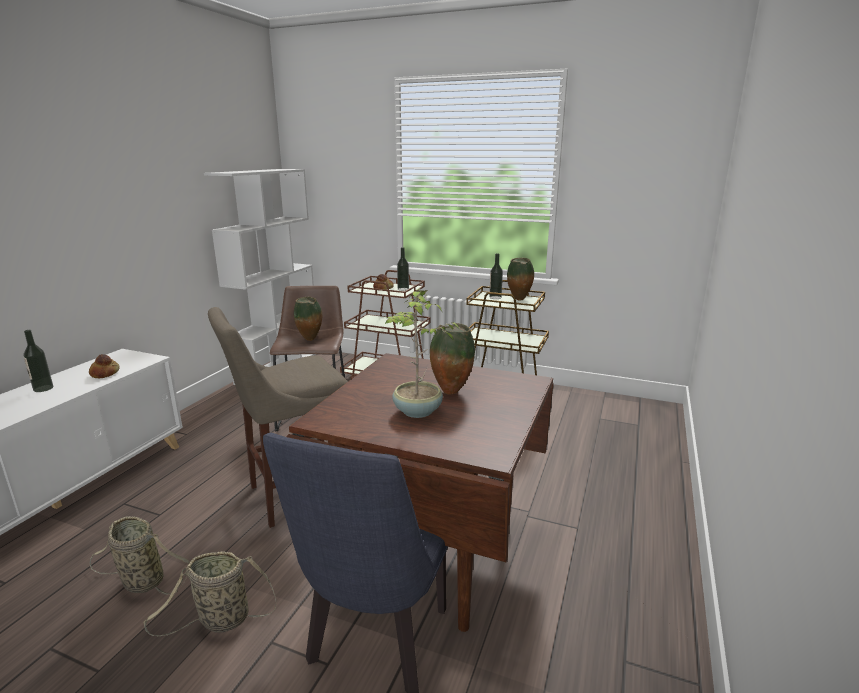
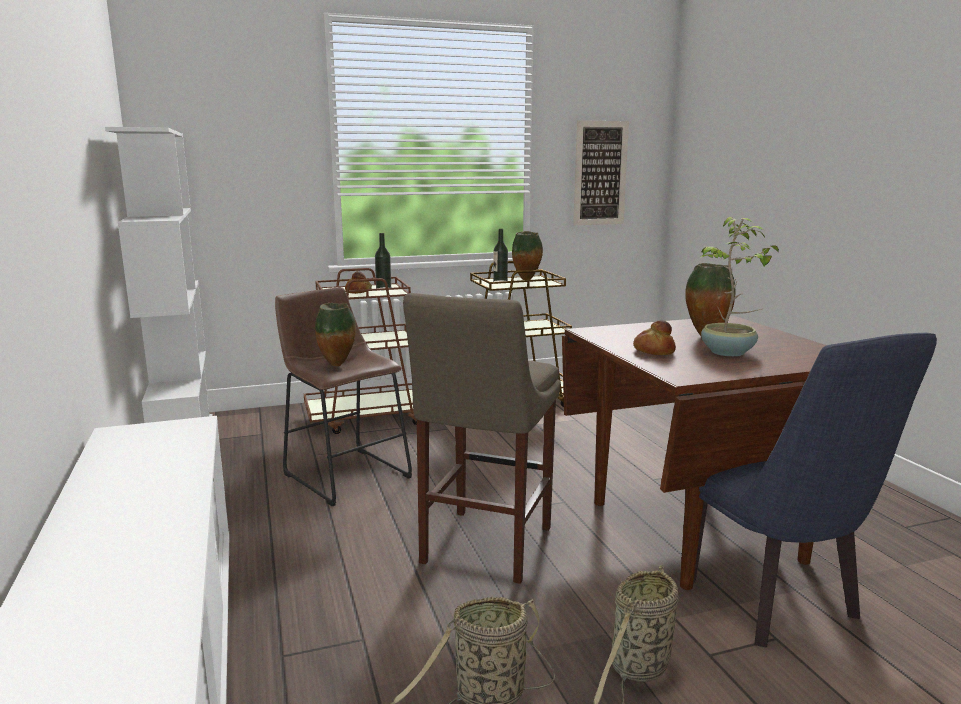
camera: 40 degrees left, 5 degrees down
bottle [24,330,53,392] -> none
bread [89,354,120,378] -> bread moved to [633,320,676,355]
none -> picture [573,120,629,225]

